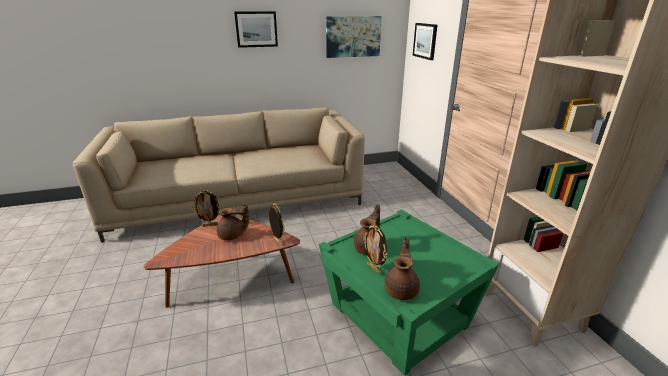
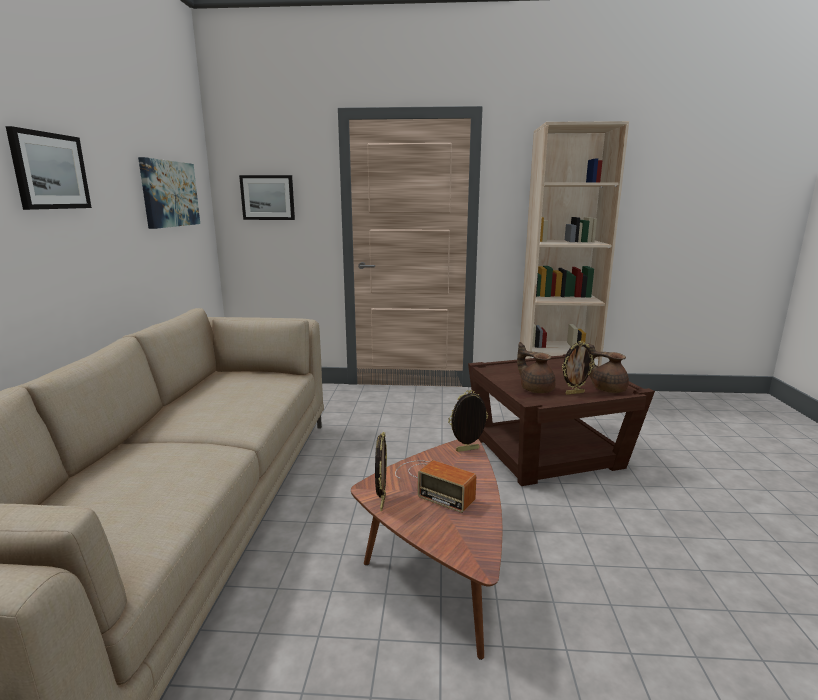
camera: 70 degrees left, 10 degrees down
brown teapot [217,204,249,240] -> radio [395,460,476,513]
green side table [319,209,499,376] -> brown side table [468,354,655,486]

